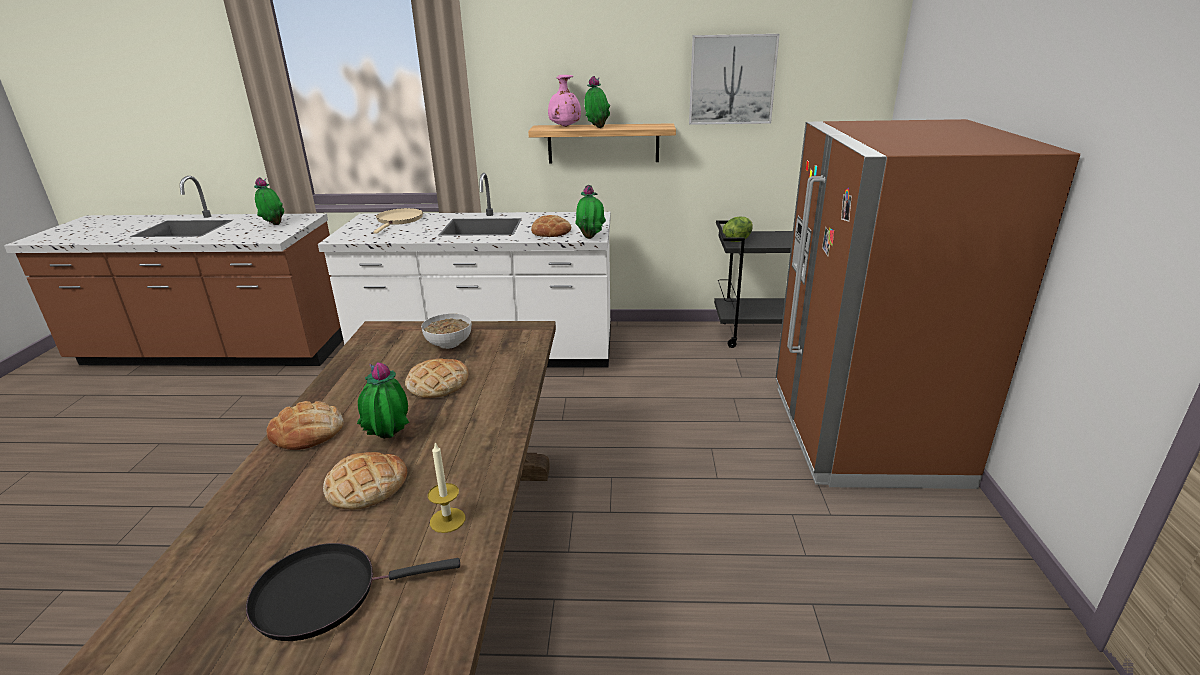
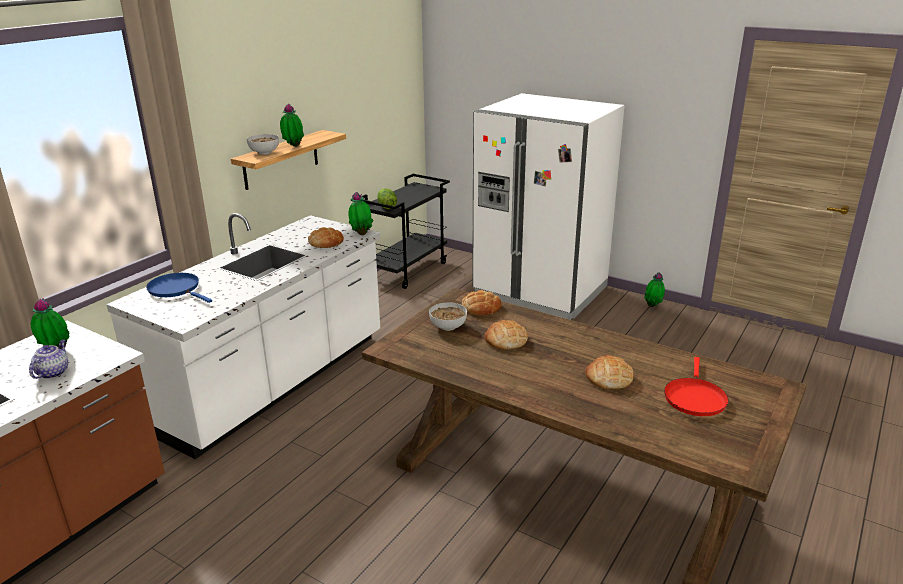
camera: 60 degrees left, 0 degrees up
black frying pan [246,543,460,641] -> red frying pan [664,357,729,416]
bread [267,401,343,450] -> bread moved to [462,290,501,316]
potted plant [357,362,409,439] -> potted plant moved to [644,272,665,307]
beige frying pan [373,208,423,234] -> blue frying pan [146,273,212,303]
candle [428,443,465,533] -> none
pink vase [548,75,581,127] -> bowl [246,134,279,155]
picture [689,34,780,125] -> none
brown fridge [776,119,1080,489] -> white fridge [472,93,625,320]
none -> teapot [29,340,68,379]

